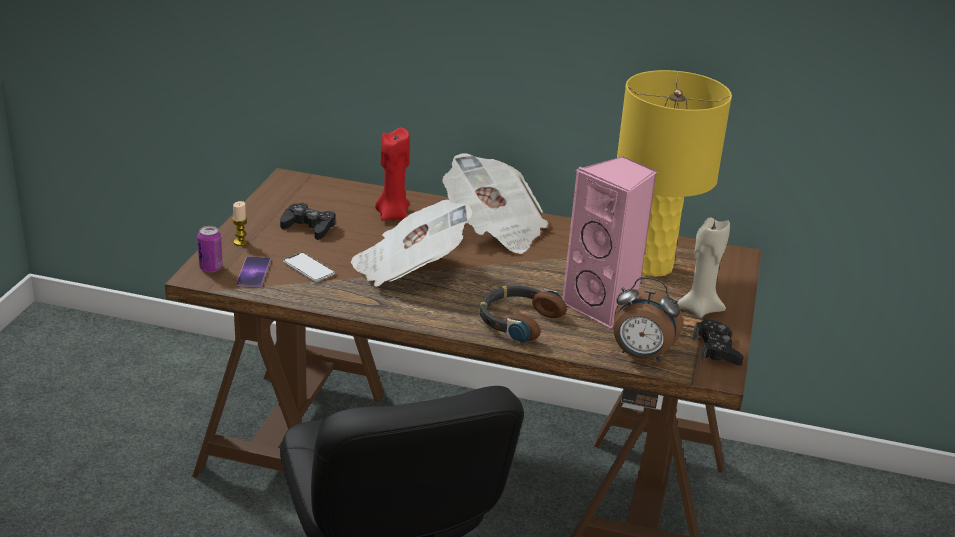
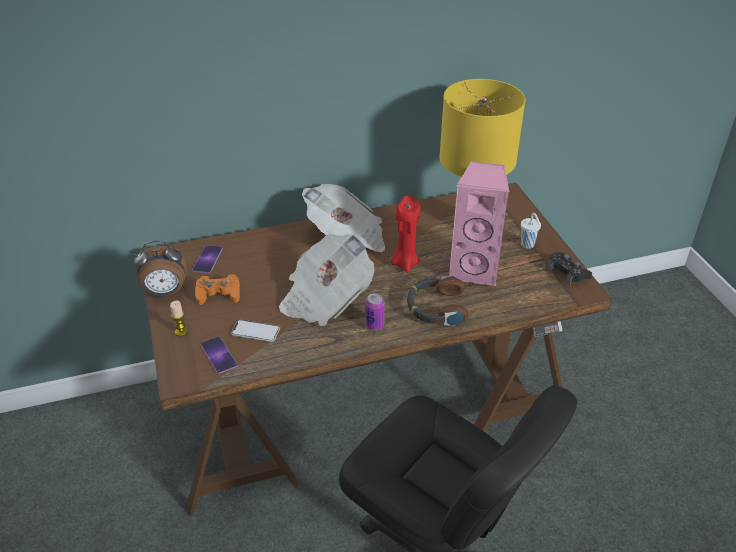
camera: 30 degrees left, 10 degrees up
can [197,226,223,273] -> can moved to [365,294,385,330]
black game controller [280,203,335,240] -> orange game controller [195,274,240,305]
red candle [375,128,410,221] -> red candle moved to [391,196,420,273]
alarm clock [614,277,683,362] -> alarm clock moved to [134,241,187,297]
beige candle [677,217,730,318] -> white cup [521,213,541,249]
none -> phone [192,245,223,273]

